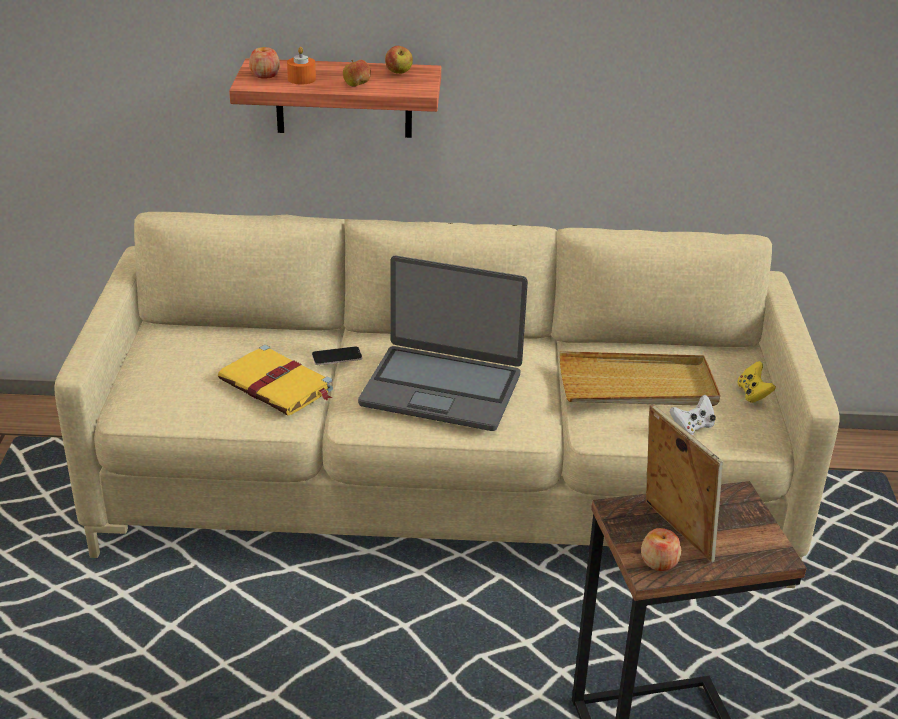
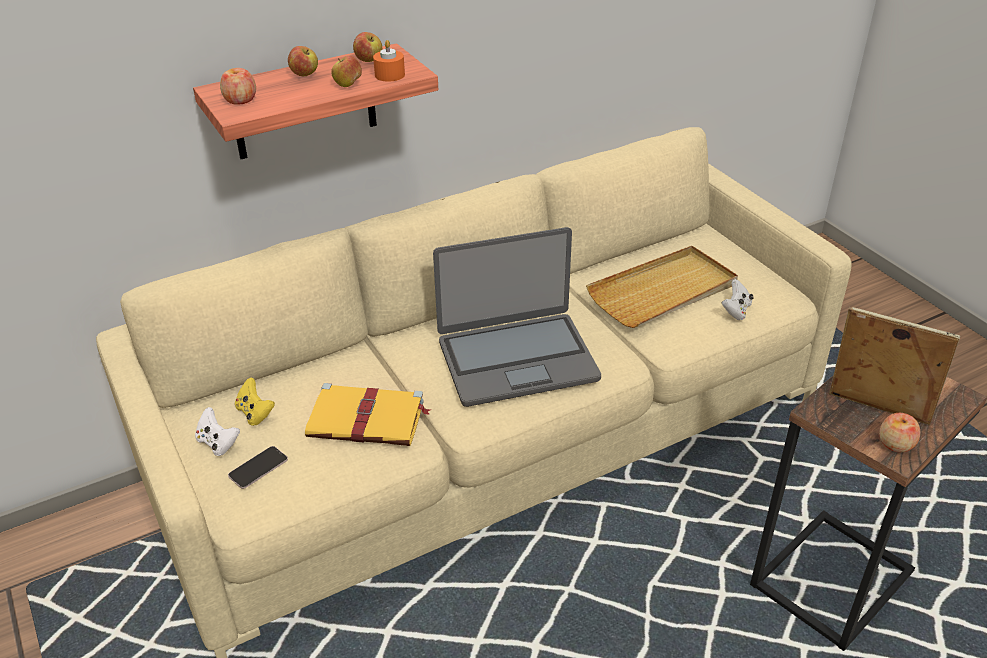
camera: 30 degrees left, 5 degrees up
orange candle [287,47,316,85] -> orange candle moved to [373,40,405,82]
phone [312,346,362,365] -> phone moved to [228,446,288,489]
yellow game controller [737,361,776,403] -> yellow game controller moved to [235,378,275,426]
none -> white game controller [195,407,240,456]
none -> apple [288,46,318,76]

